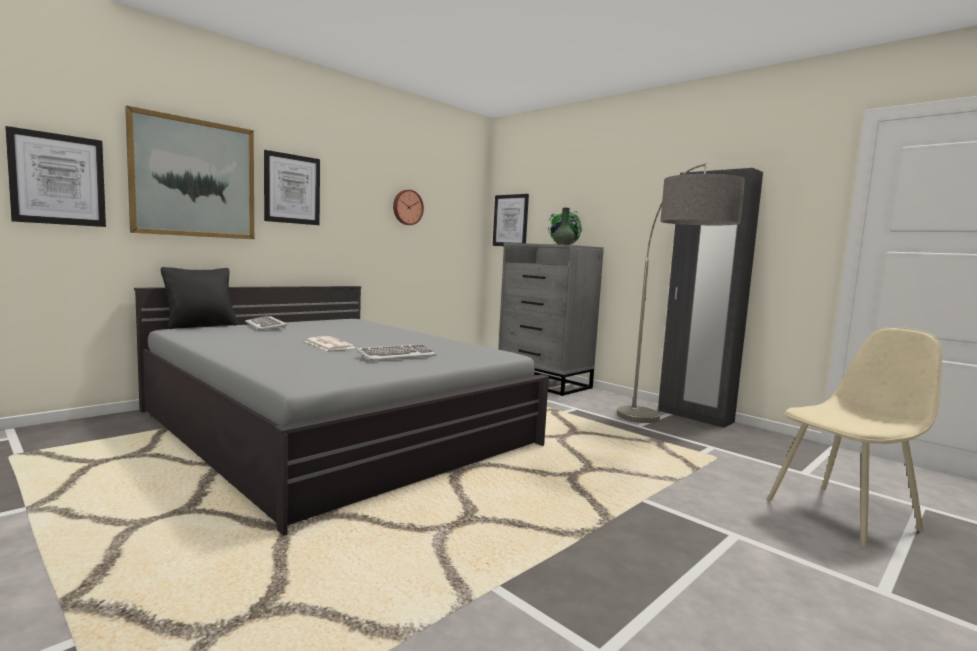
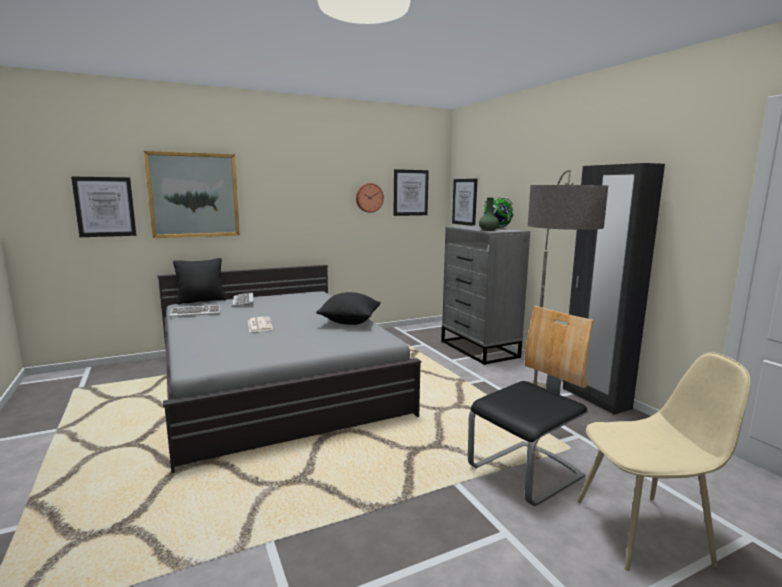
camera: 20 degrees right, 5 degrees up
picture [264,150,320,225] -> picture moved to [394,169,429,216]
keyboard [356,344,437,361] -> keyboard moved to [169,305,221,317]
none -> black pillow [316,292,381,325]
none -> chair [468,306,594,506]

